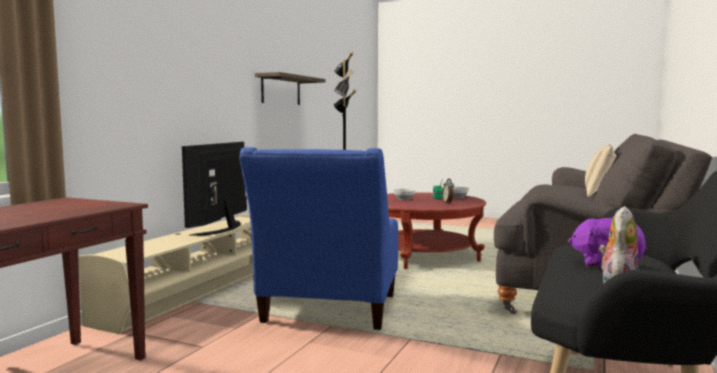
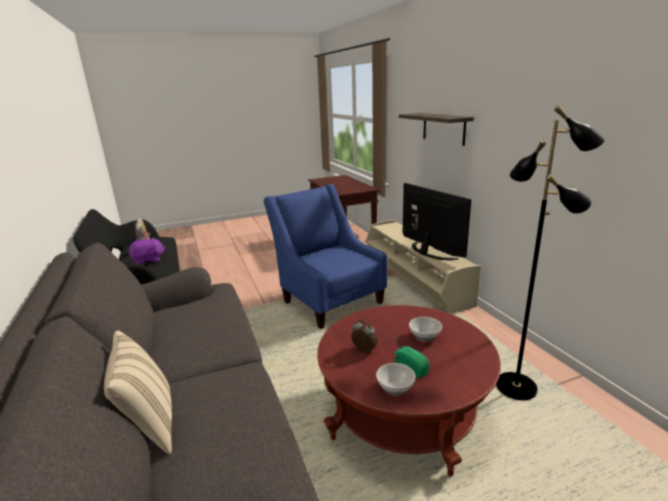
camera: 135 degrees right, 15 degrees up
shelf [255,72,326,105] -> shelf moved to [399,113,474,146]

